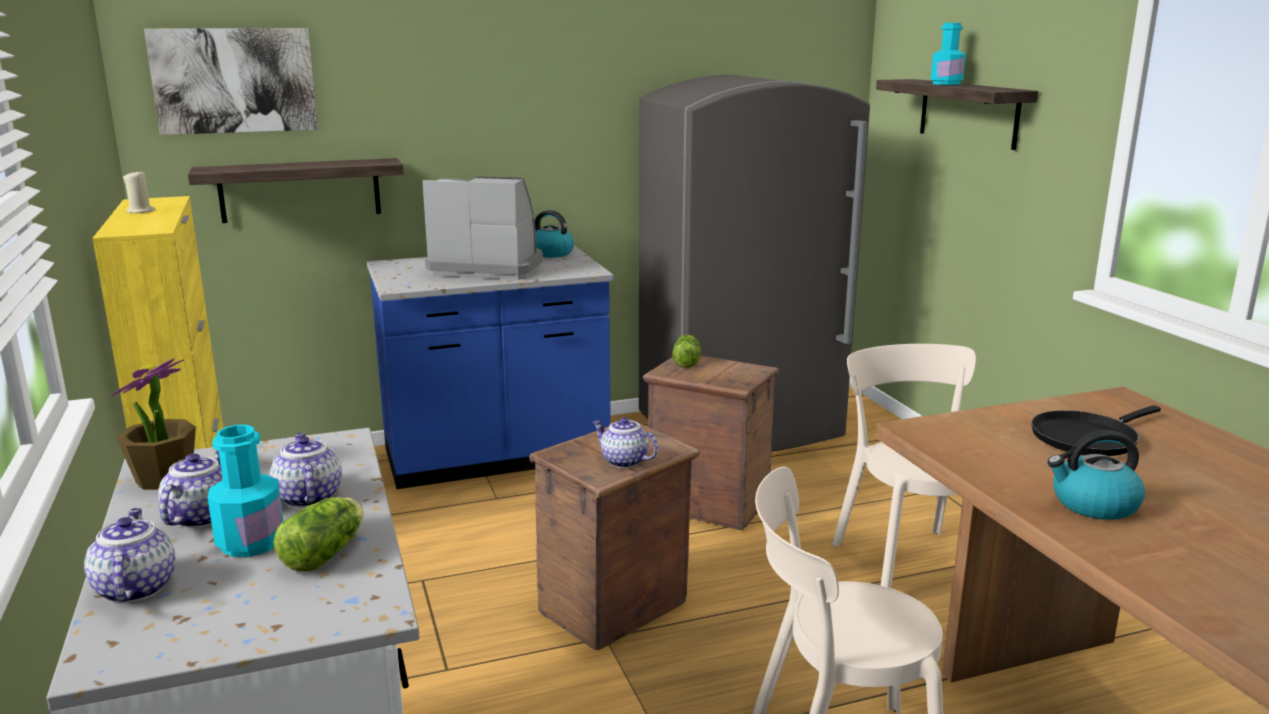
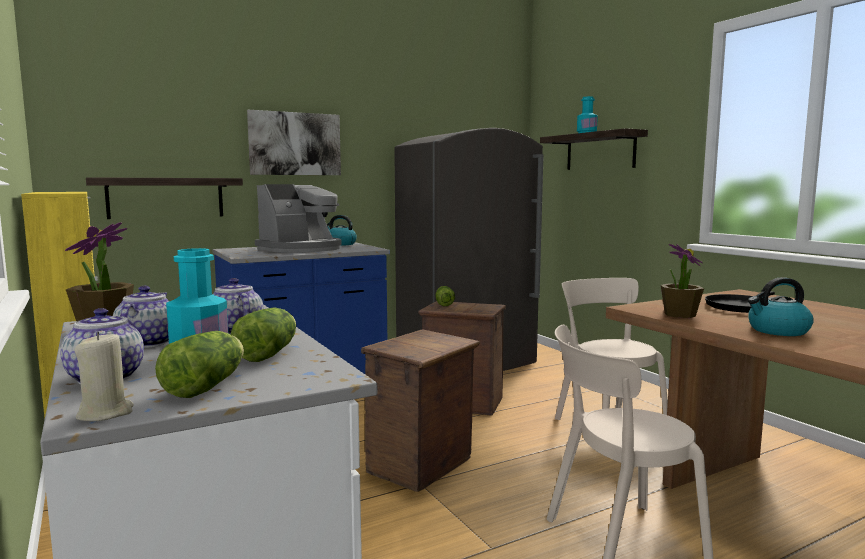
camera: 10 degrees left, 10 degrees down
beige candle [123,171,155,213] -> beige candle moved to [75,332,134,421]
picture [144,28,318,135] -> picture moved to [247,110,341,175]
coffee machine [423,177,543,280] -> coffee machine turned 135 degrees clockwise [255,184,342,253]
teapot [593,417,658,468] -> none
none -> lettuce [155,331,244,398]
none -> potted plant [661,244,704,318]

